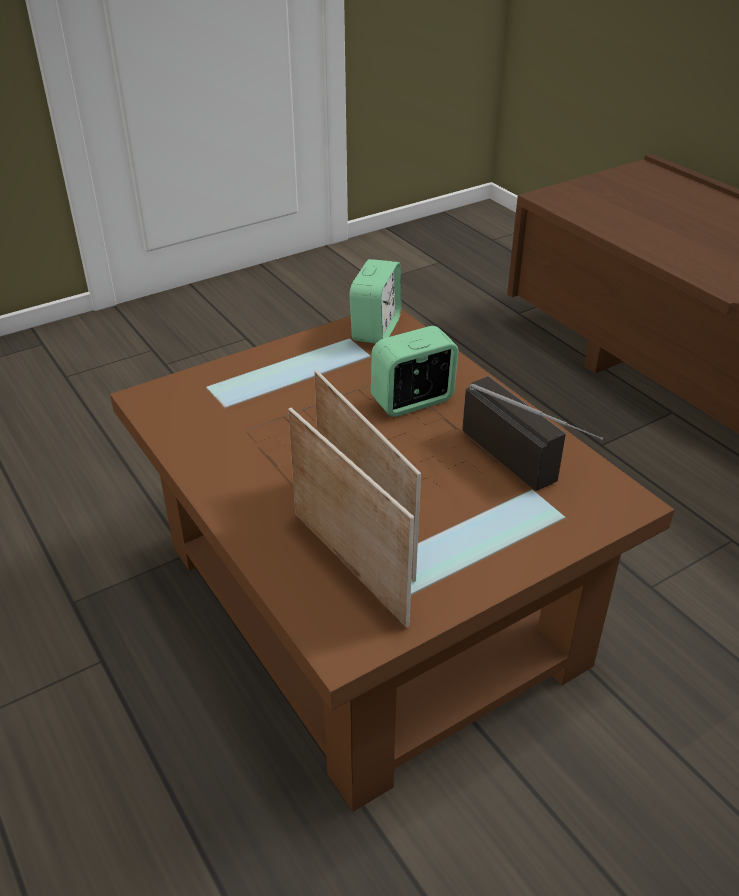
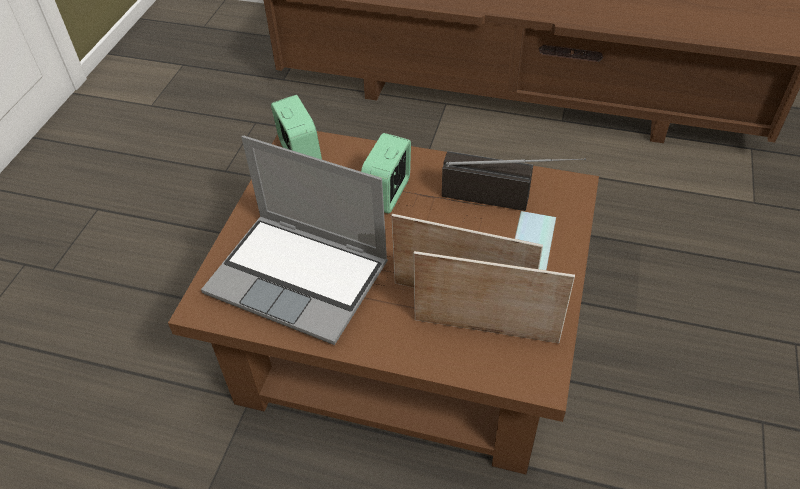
camera: 40 degrees left, 10 degrees up
none -> laptop [201,136,388,345]

